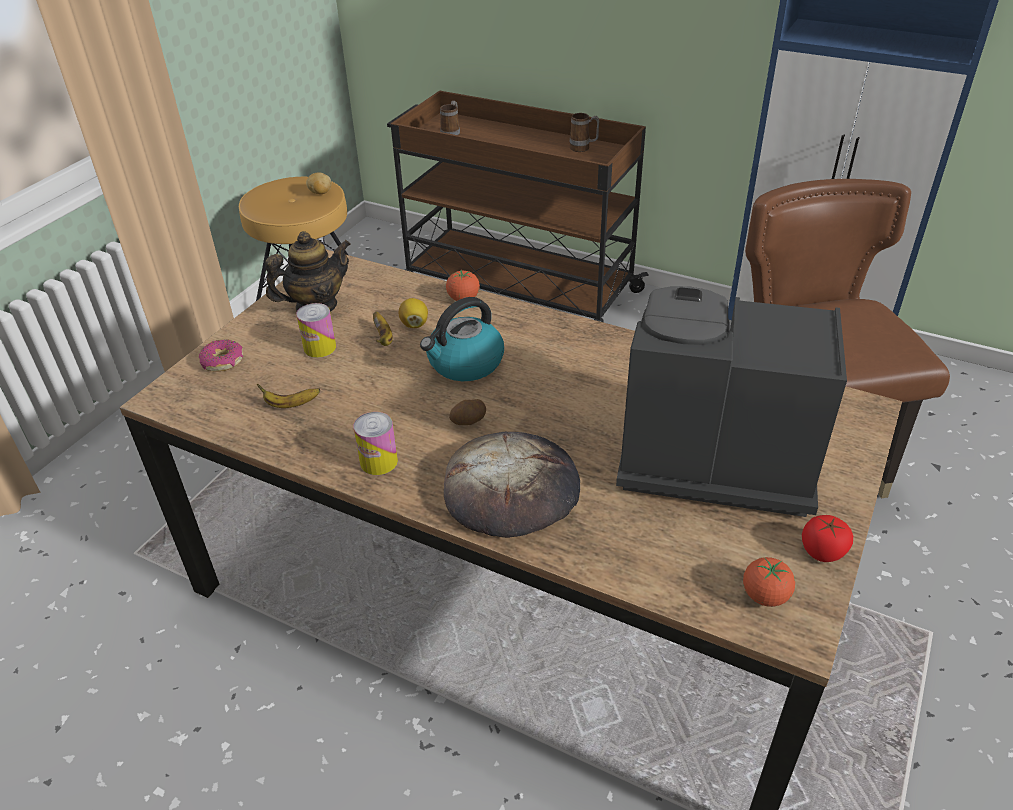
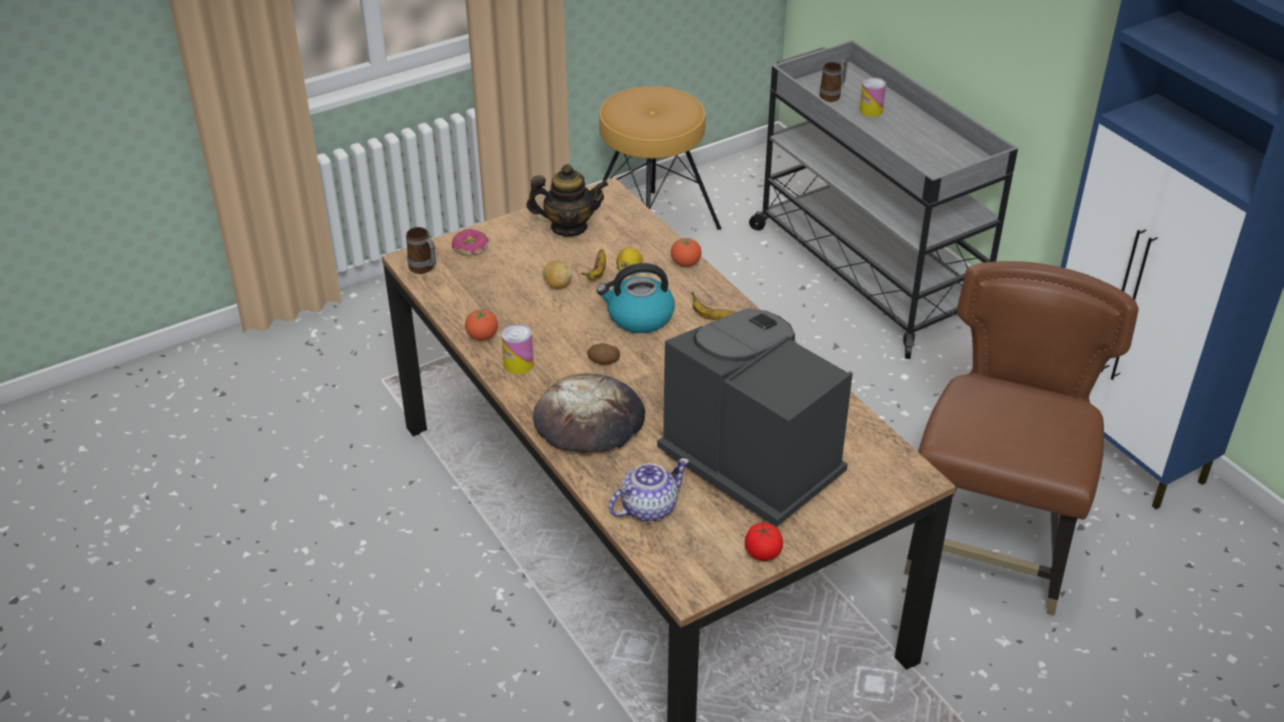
camera: 30 degrees right, 0 degrees up
banana [257,384,320,408] -> banana moved to [692,292,736,320]
can [296,303,336,358] -> can moved to [859,77,886,117]
potato [306,172,332,194] -> potato moved to [542,260,573,289]
brown cart [387,91,649,323] -> grey cart [749,40,1018,359]
mug [570,113,600,152] -> mug moved to [406,227,436,274]
tomato [743,557,795,607] -> tomato moved to [465,310,498,340]
none -> teapot [609,458,689,522]

